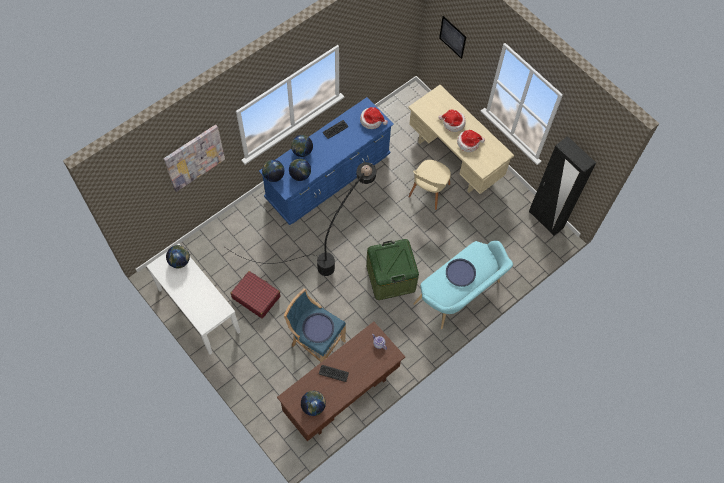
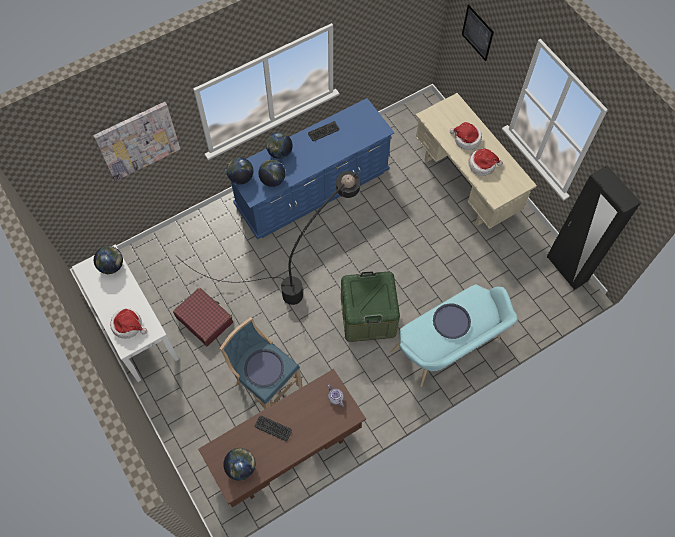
camera: 10 degrees right, 0 degrees up
hat [360,107,388,129] -> hat moved to [110,308,147,339]
beige chair [408,160,451,210] -> none

